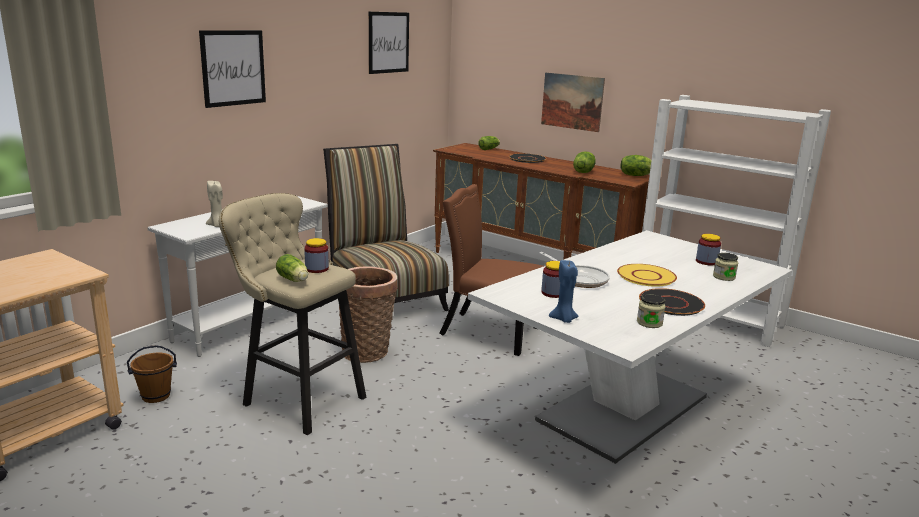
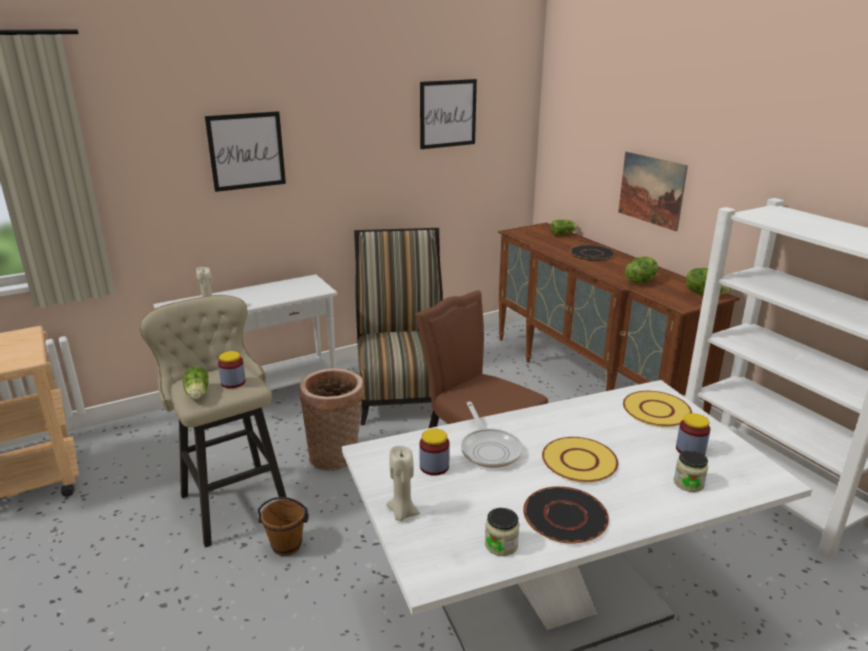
camera: 25 degrees right, 5 degrees up
brown bucket [127,345,177,403] -> brown bucket moved to [258,497,309,556]
blue candle [549,260,579,323] -> beige candle [386,446,420,521]
none -> yellow plate [623,391,692,427]

